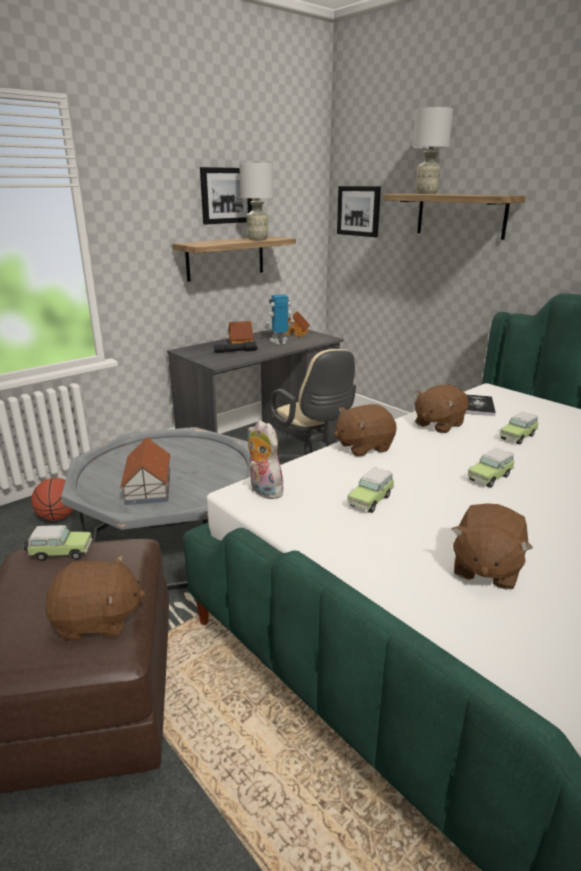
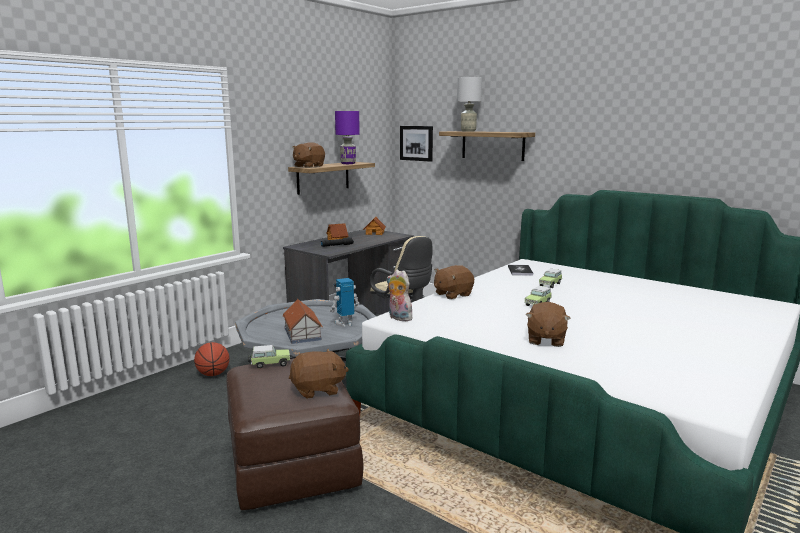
camera: 10 degrees left, 10 degrees down
picture [200,167,252,224] -> none
grey table lamp [239,163,273,240] -> purple table lamp [335,111,360,164]
toy robot [264,294,294,344] -> toy robot moved to [330,278,359,327]
toy car [347,467,394,513] -> none
brown plush toy [414,384,469,433] -> brown plush toy moved to [292,142,325,168]

